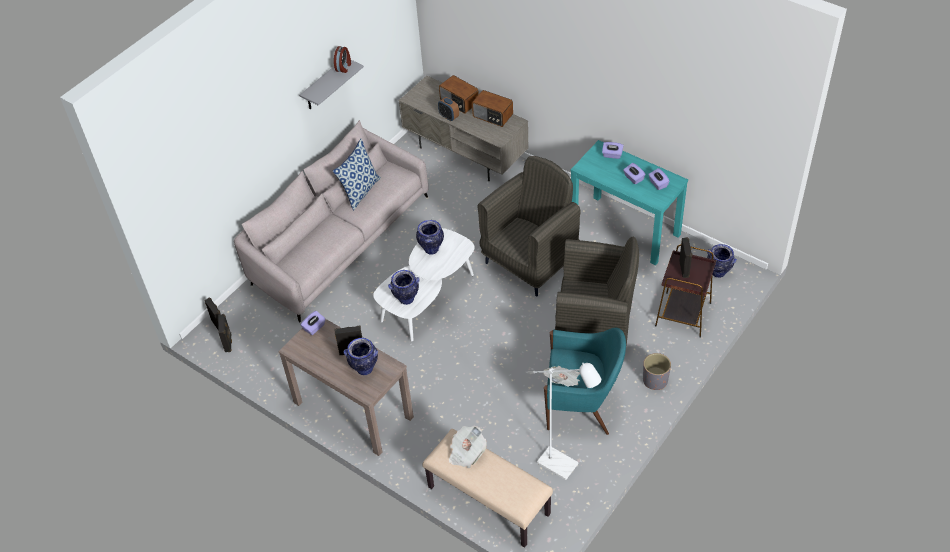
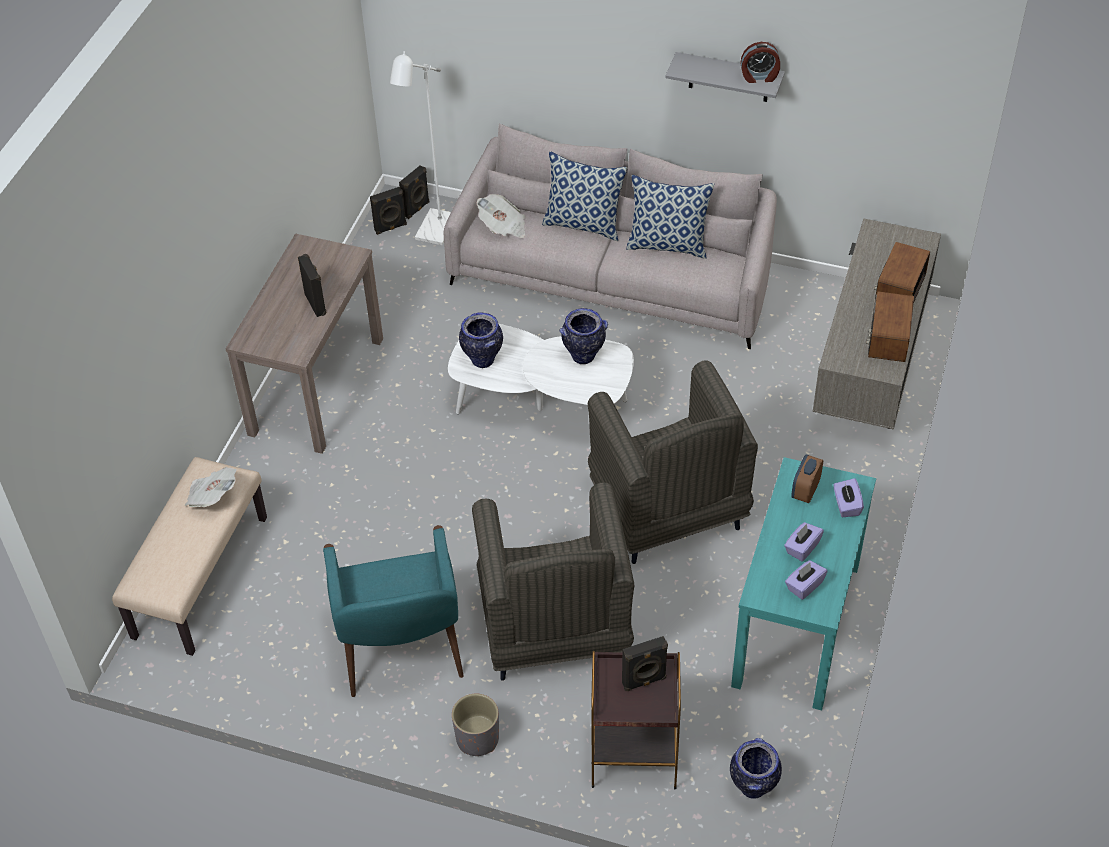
camera: 70 degrees right, 0 degrees up
purple tissue box [301,311,326,335] -> none
vase [344,338,378,375] -> none
alarm clock [438,97,459,121] -> alarm clock moved to [791,455,823,503]
grey armchair [478,156,580,296] -> grey armchair turned 45 degrees clockwise [588,360,758,564]
white floor lamp [528,362,601,480] -> white floor lamp moved to [390,51,451,245]
newspaper [544,366,580,386] -> newspaper moved to [477,194,525,238]
none -> pillow [542,151,627,241]

